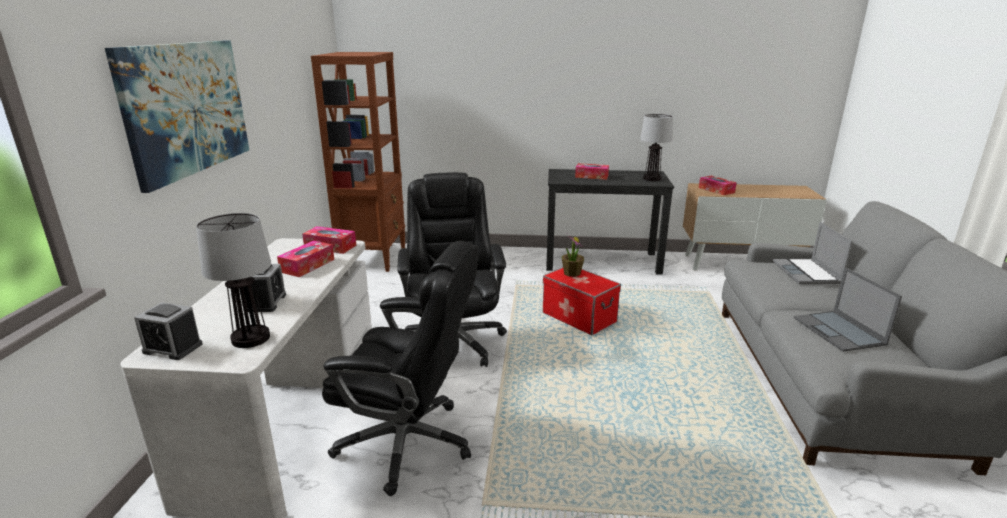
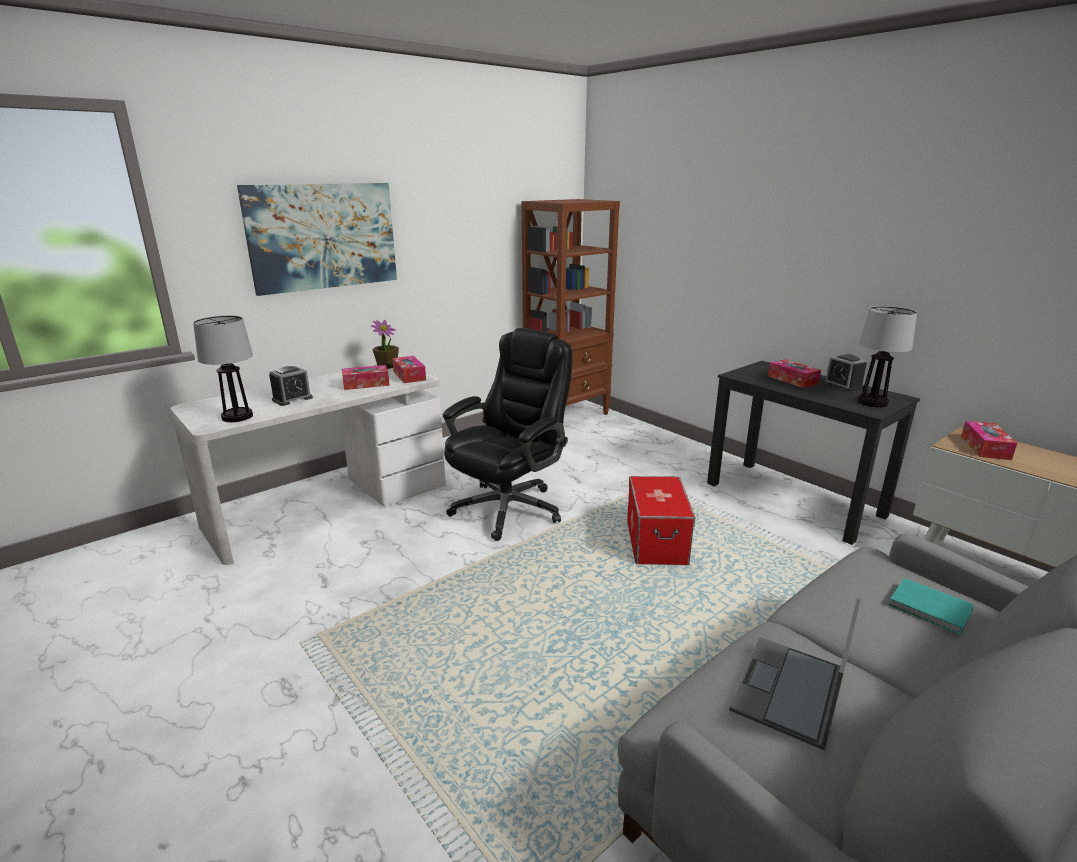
camera: 45 degrees right, 0 degrees up
alarm clock [134,302,203,360] -> alarm clock moved to [823,354,867,392]
black office chair [322,241,478,496] -> none
potted plant [562,234,584,277] -> potted plant moved to [371,320,399,369]
laptop [773,222,852,284] -> turquoise book [888,578,974,635]

